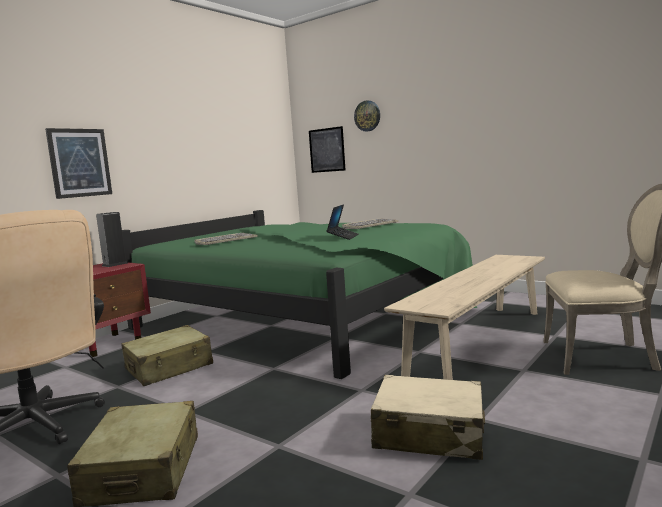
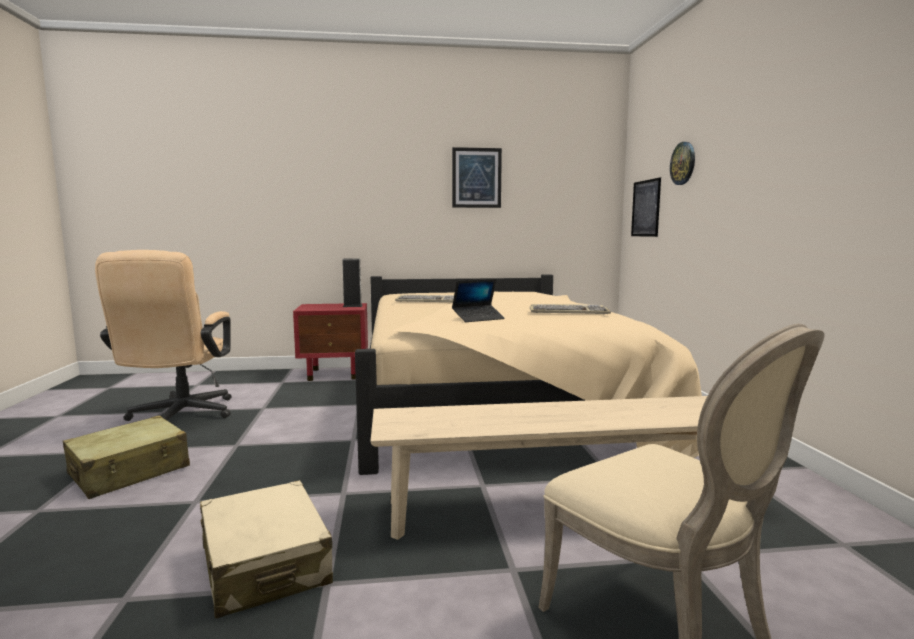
camera: 45 degrees right, 0 degrees up
picture [45,128,112,199] -> picture moved to [452,147,502,208]
beige suitcase [121,325,213,386] -> none
green bed [122,210,477,379] -> beige bed [355,274,702,475]

